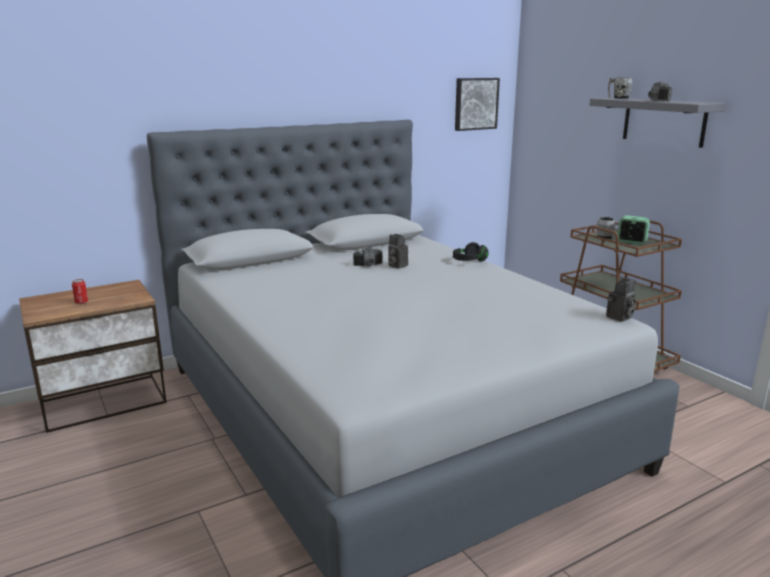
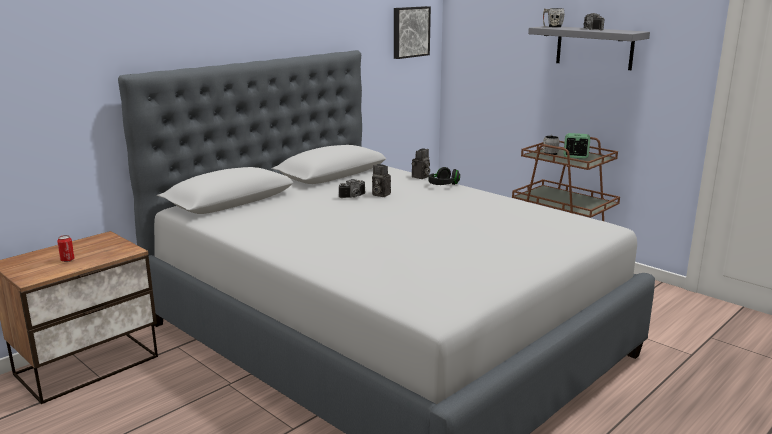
camera: 15 degrees left, 0 degrees up
camera [606,278,635,322] -> camera moved to [412,149,430,179]

